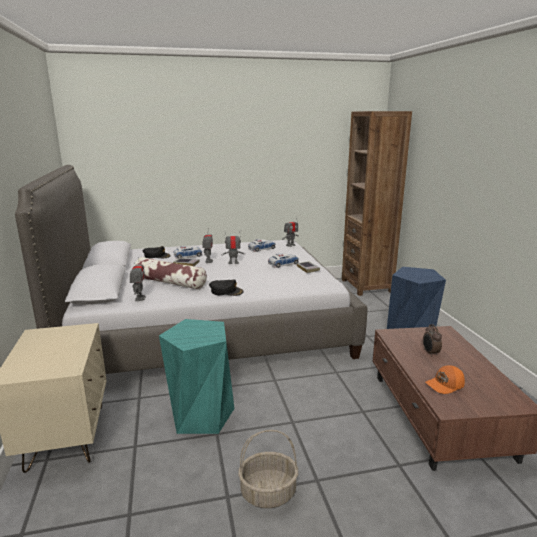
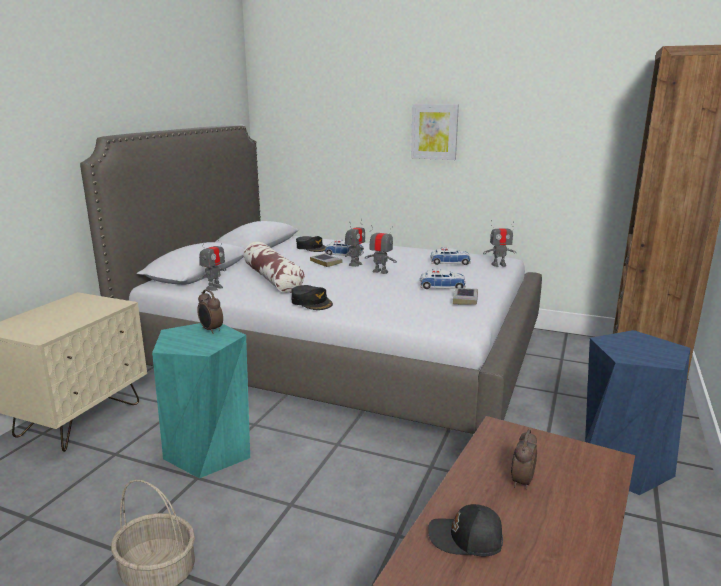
camera: 35 degrees right, 0 degrees up
orange cap [425,365,465,394] -> black cap [428,504,503,556]
none -> alarm clock [197,289,223,334]
none -> picture [411,104,459,160]

